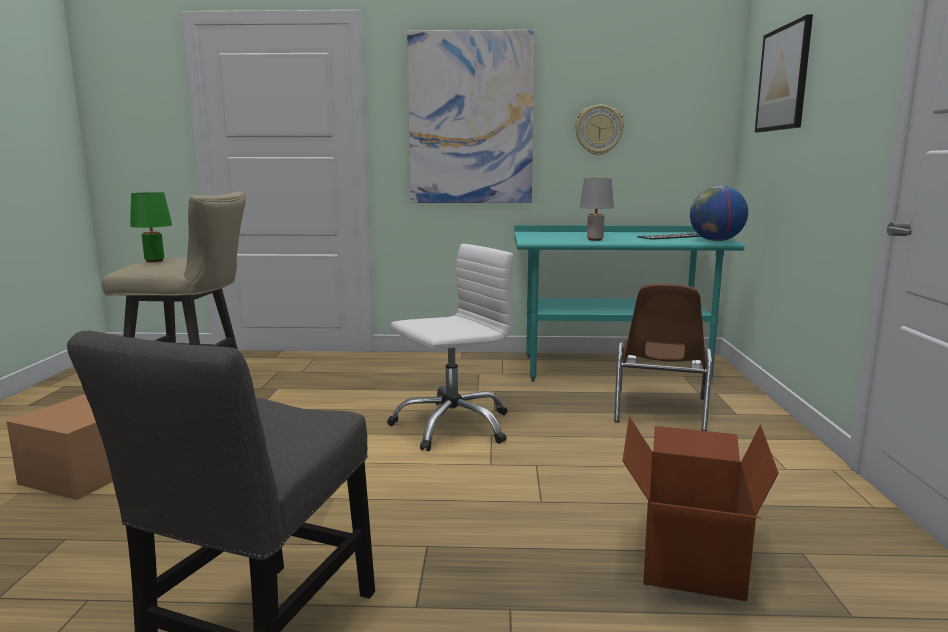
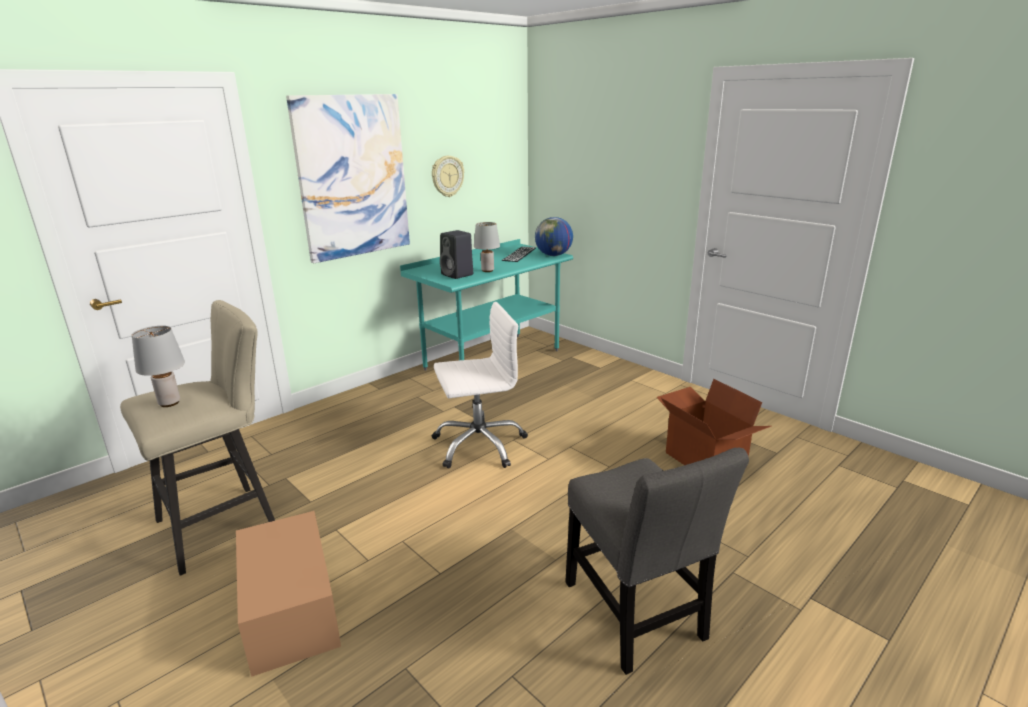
camera: 45 degrees left, 10 degrees up
green table lamp [130,192,172,262] -> grey table lamp [131,326,185,407]
white office chair [387,244,513,451] -> white office chair turned 60 degrees clockwise [432,302,528,468]
brown chair [614,283,712,431] -> none
picture [755,15,813,133] -> none
none -> black speaker [440,230,473,279]

